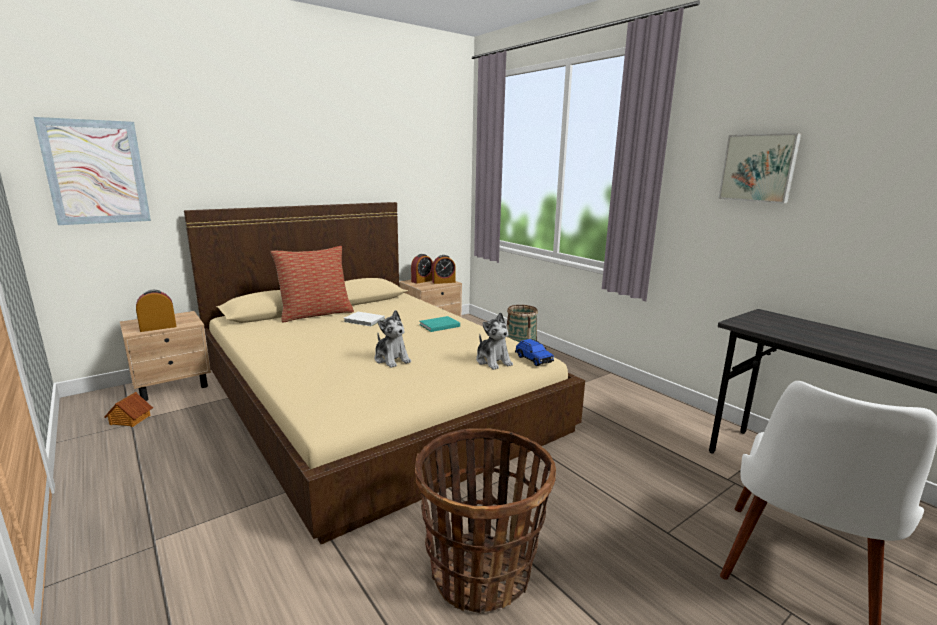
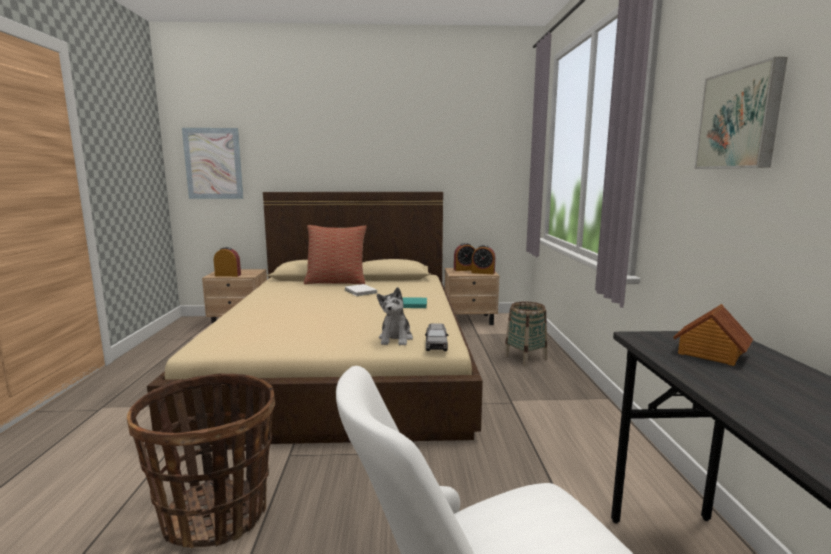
camera: 35 degrees right, 5 degrees down
toy house [105,392,153,427] -> toy house moved to [673,304,753,366]
plush toy [375,310,411,368] -> none
blue toy car [515,339,554,366] -> grey toy car [425,323,448,351]

